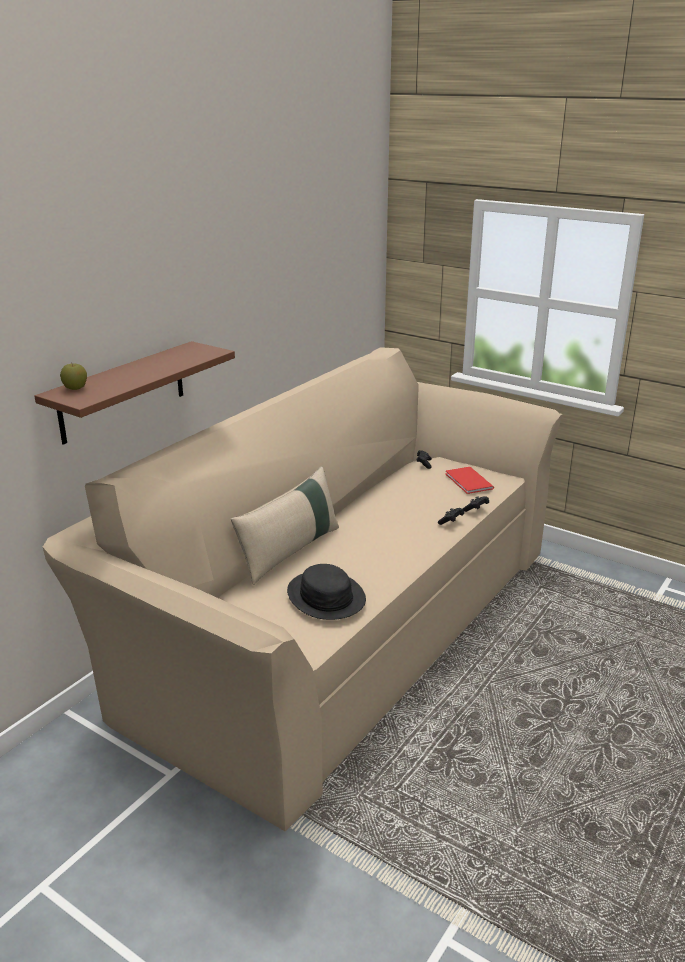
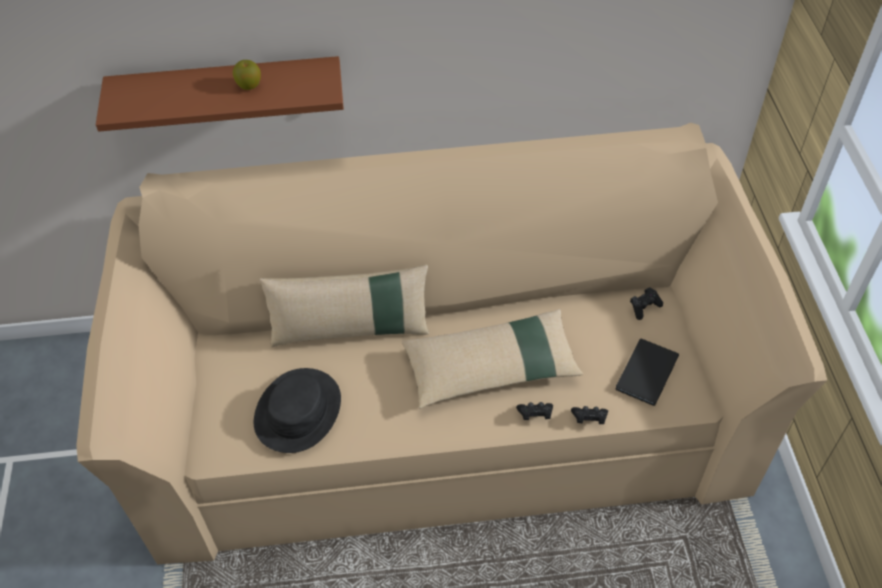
camera: 50 degrees right, 25 degrees up
apple [60,362,87,390] -> apple moved to [233,60,261,90]
red book [446,467,494,494] -> black book [615,338,679,406]
none -> beige pillow [401,309,583,409]

